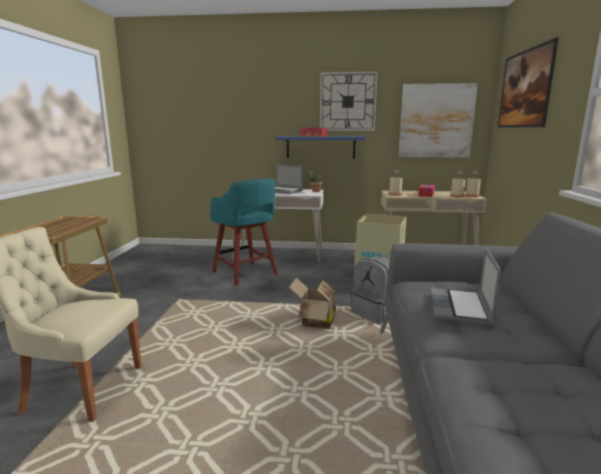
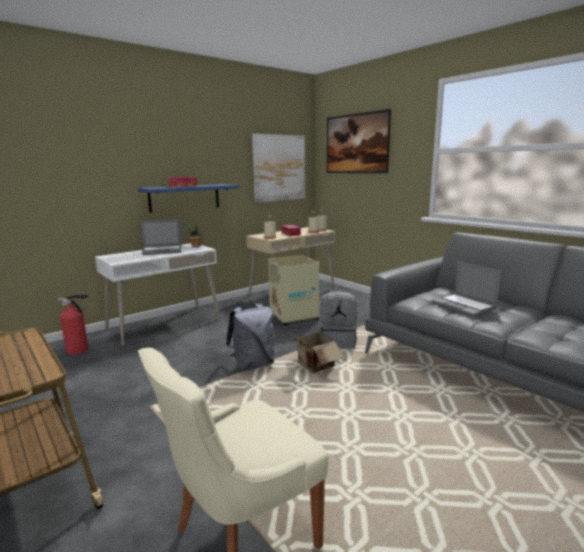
camera: 45 degrees left, 0 degrees up
turquoise stool [210,179,278,286] -> none
wall clock [320,72,378,131] -> none
none -> fire extinguisher [58,295,89,355]
none -> grey backpack [226,304,274,371]

